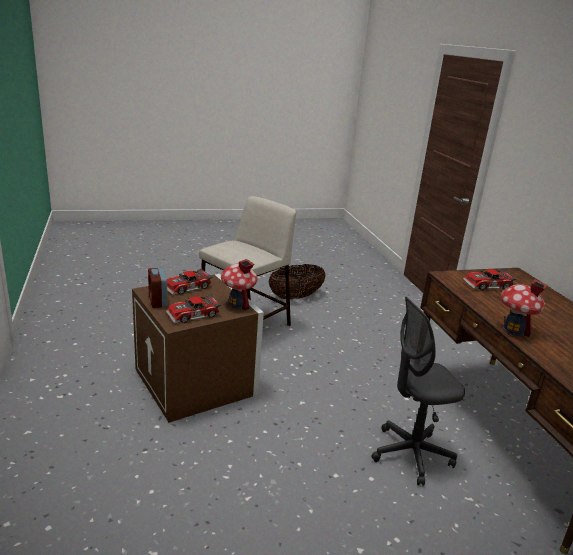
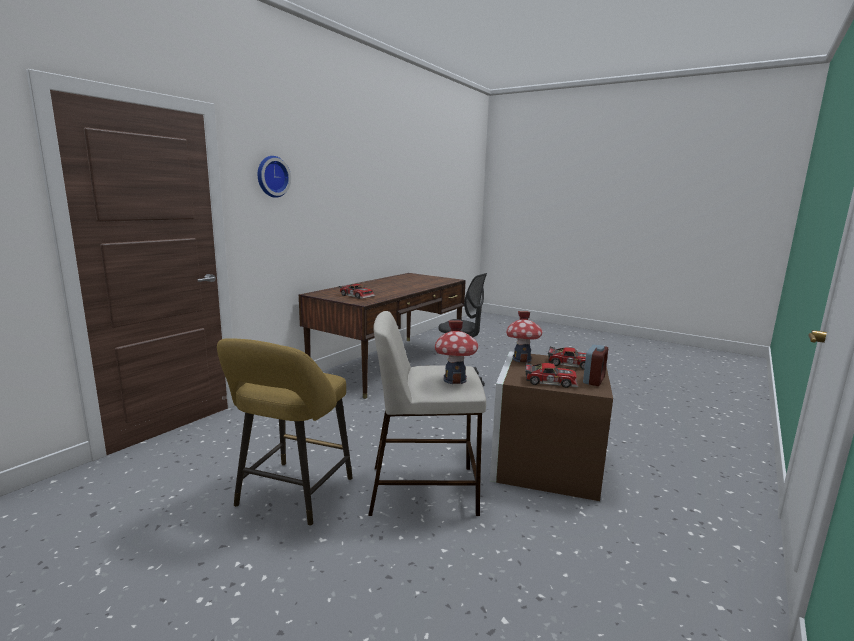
camera: 130 degrees left, 10 degrees down
basket [269,264,326,299] -> yellow stool [217,338,352,526]
toy house [501,280,547,337] -> toy house moved to [435,321,478,384]
none -> wall clock [258,156,291,198]

